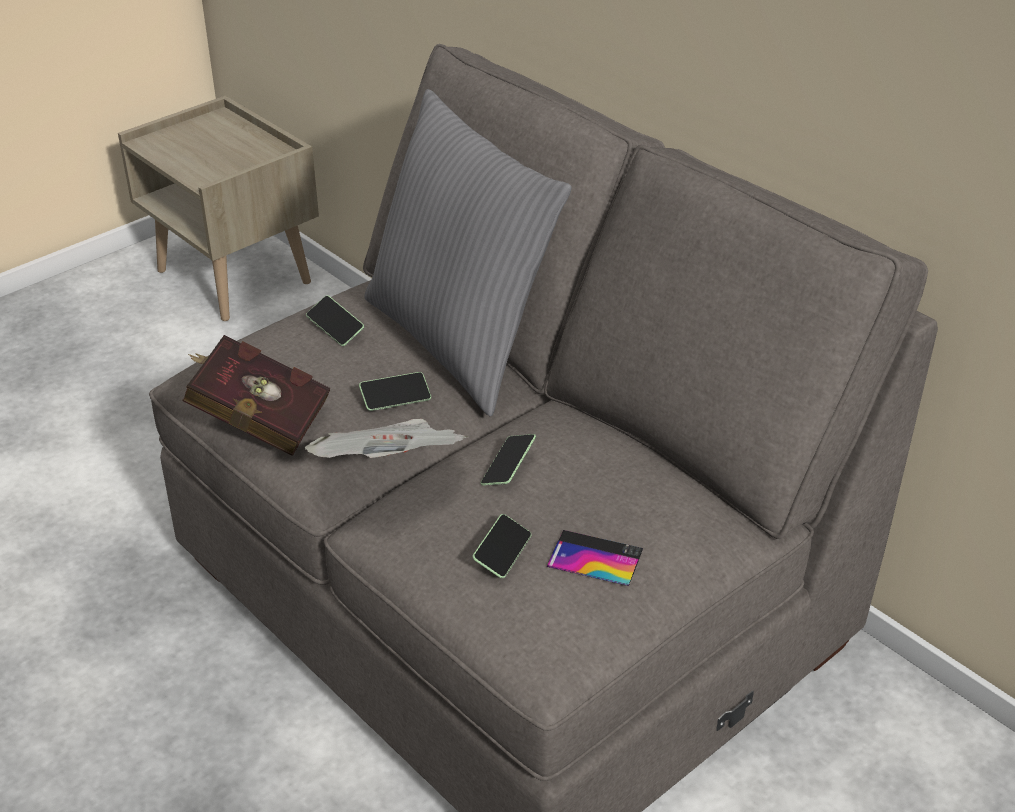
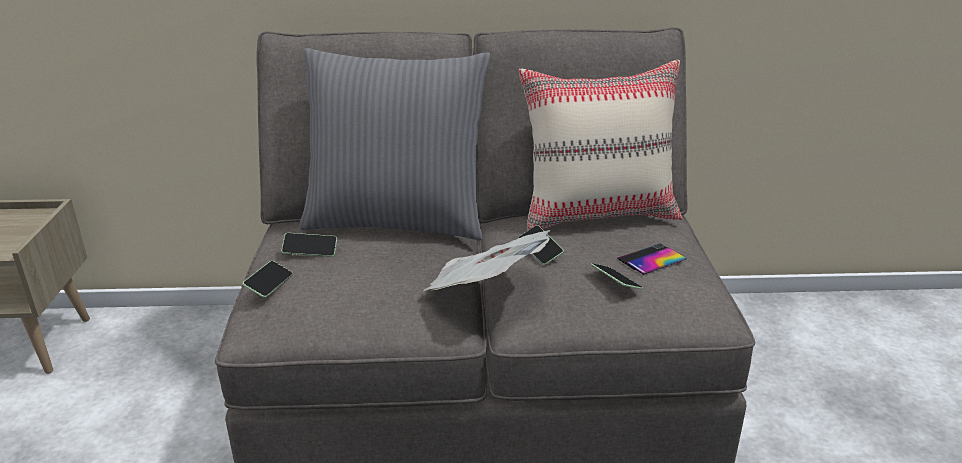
camera: 50 degrees left, 10 degrees down
red book [182,335,331,456] -> none
phone [359,372,431,411] -> phone moved to [242,261,293,298]
none -> beige pillow [519,60,682,231]

